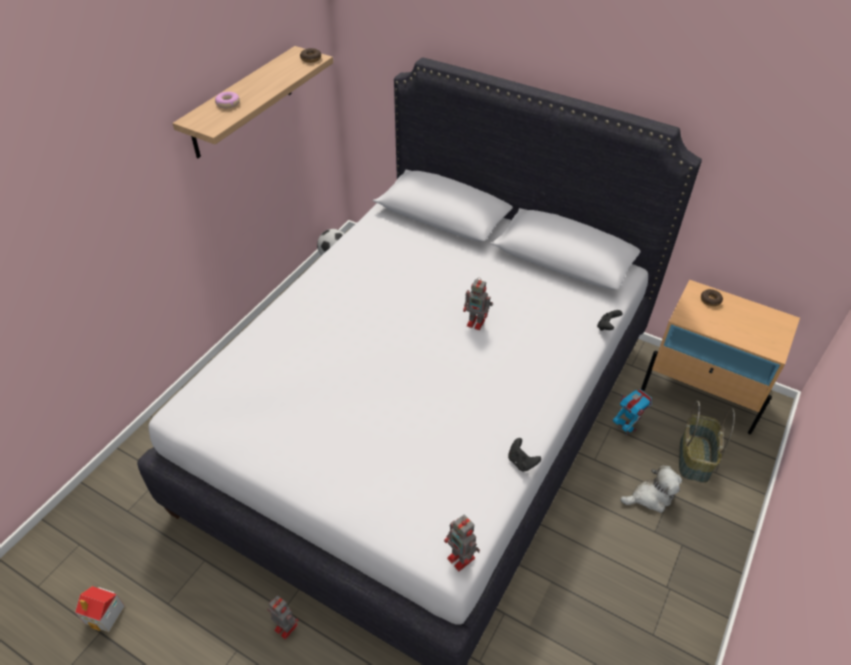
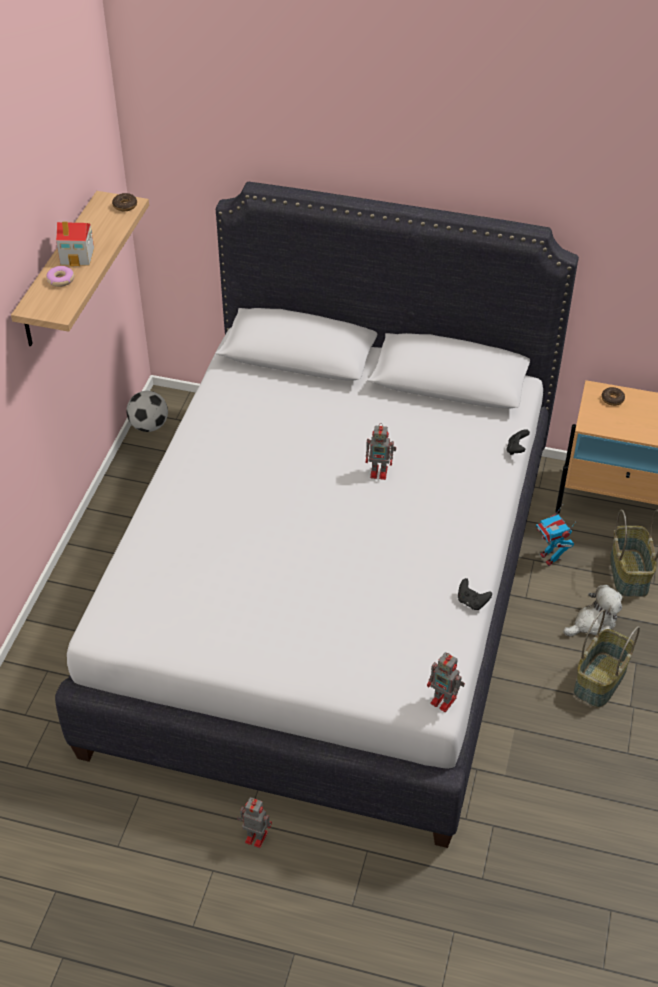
camera: 15 degrees left, 0 degrees up
toy house [75,586,125,632] -> toy house moved to [56,221,94,266]
toy robot [612,389,652,436] -> toy robot turned 150 degrees counterclockwise [536,505,575,566]
none -> basket [574,609,640,708]

